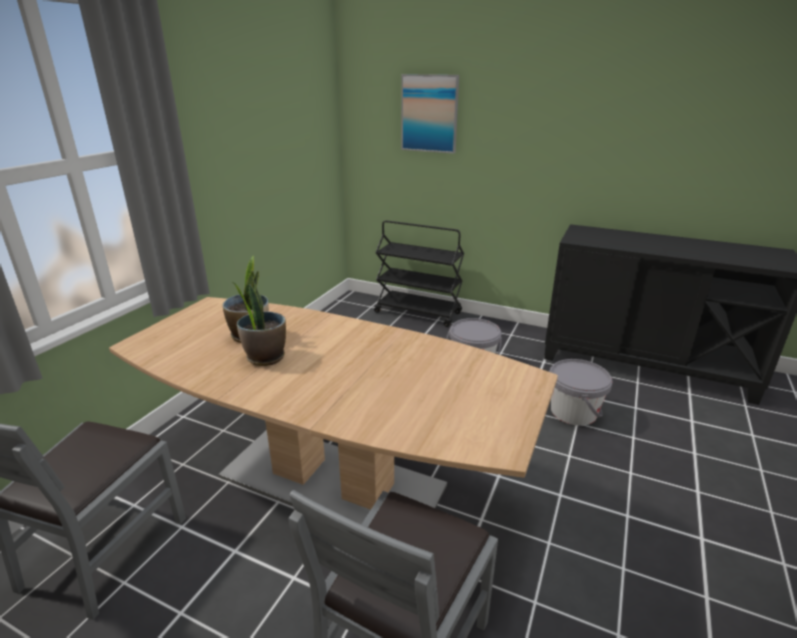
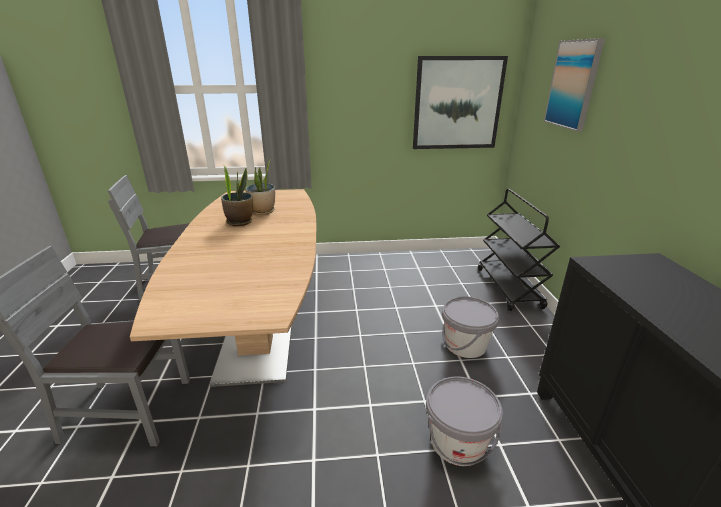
camera: 60 degrees right, 0 degrees up
none -> picture [413,56,508,149]

